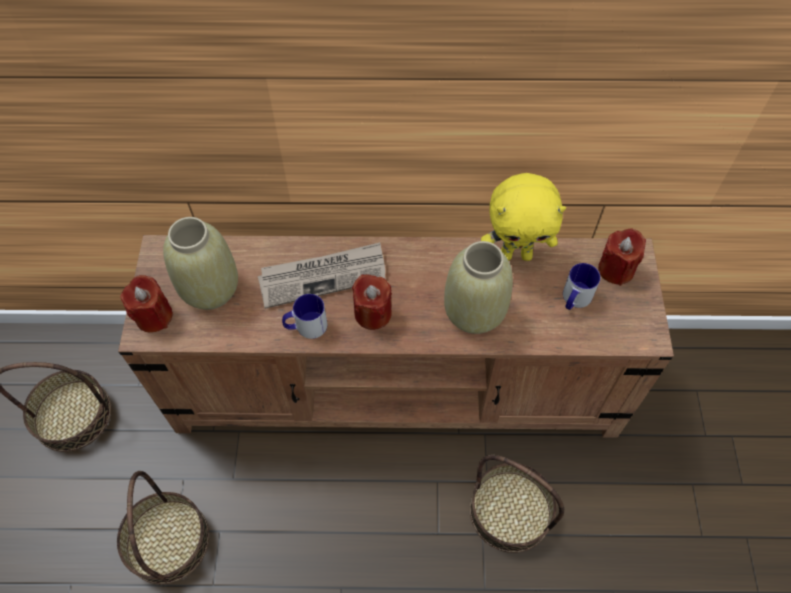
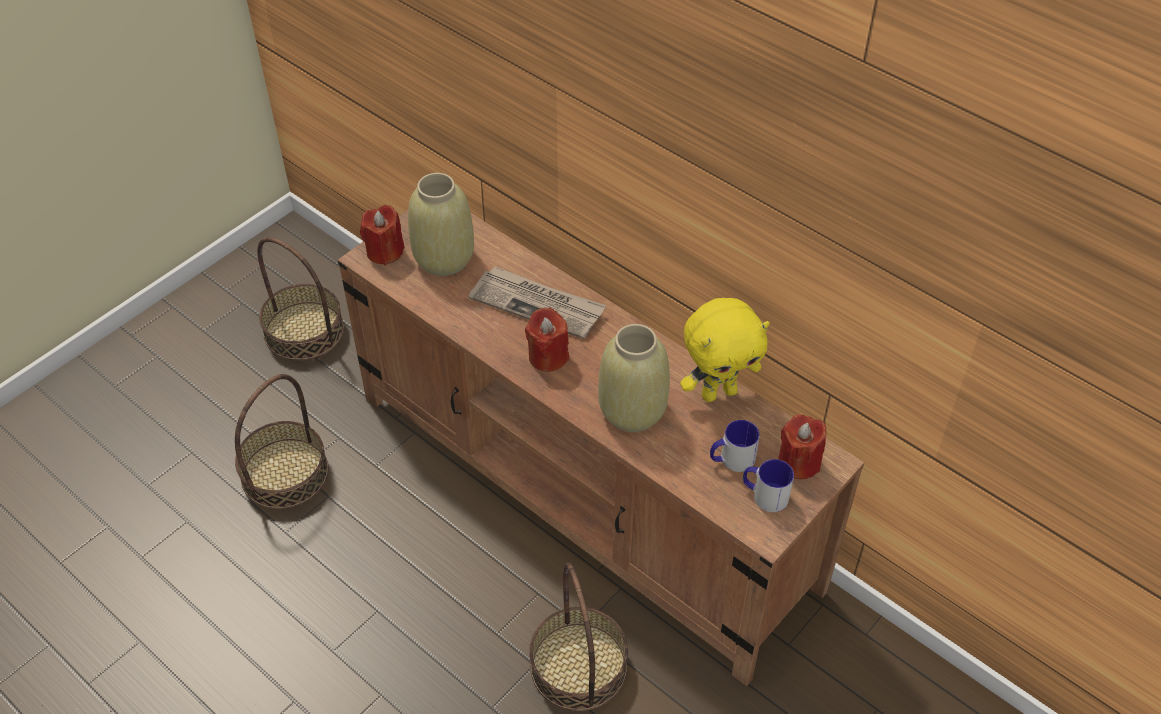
camera: 40 degrees right, 10 degrees down
mug [282,294,327,339] -> mug moved to [743,459,794,512]
yellow plush toy [481,173,566,261] -> yellow plush toy turned 60 degrees counterclockwise [680,298,770,402]

